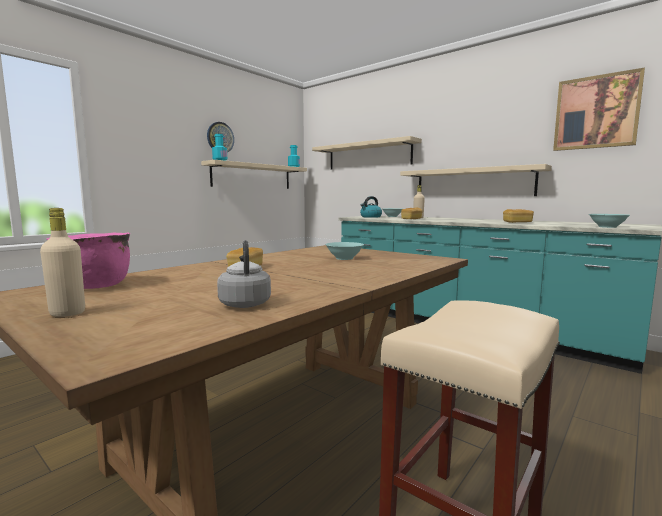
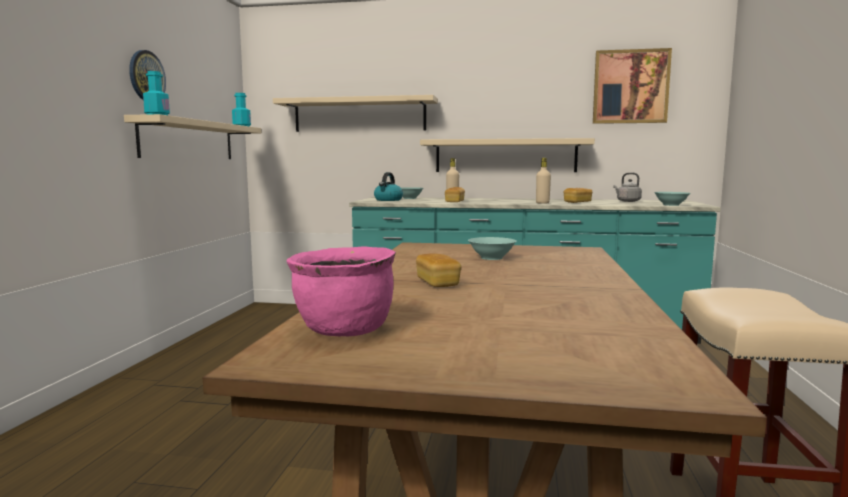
camera: 30 degrees left, 0 degrees up
beige bottle [40,208,85,317] -> beige bottle moved to [536,158,551,204]
grey kettle [217,240,271,308] -> grey kettle moved to [613,173,642,202]

